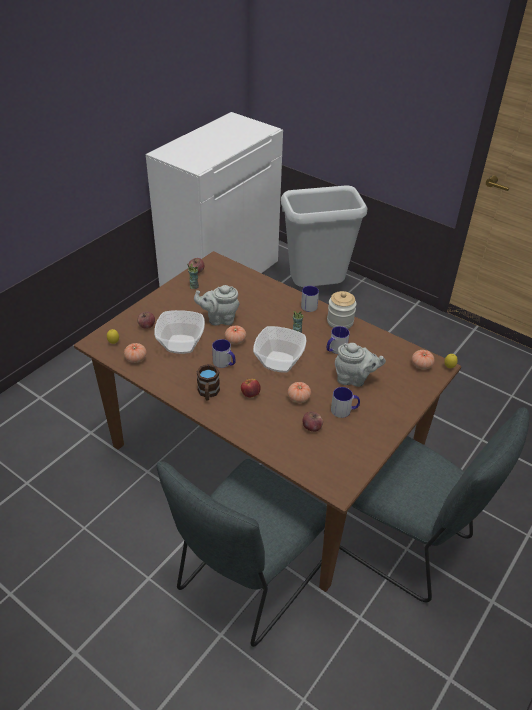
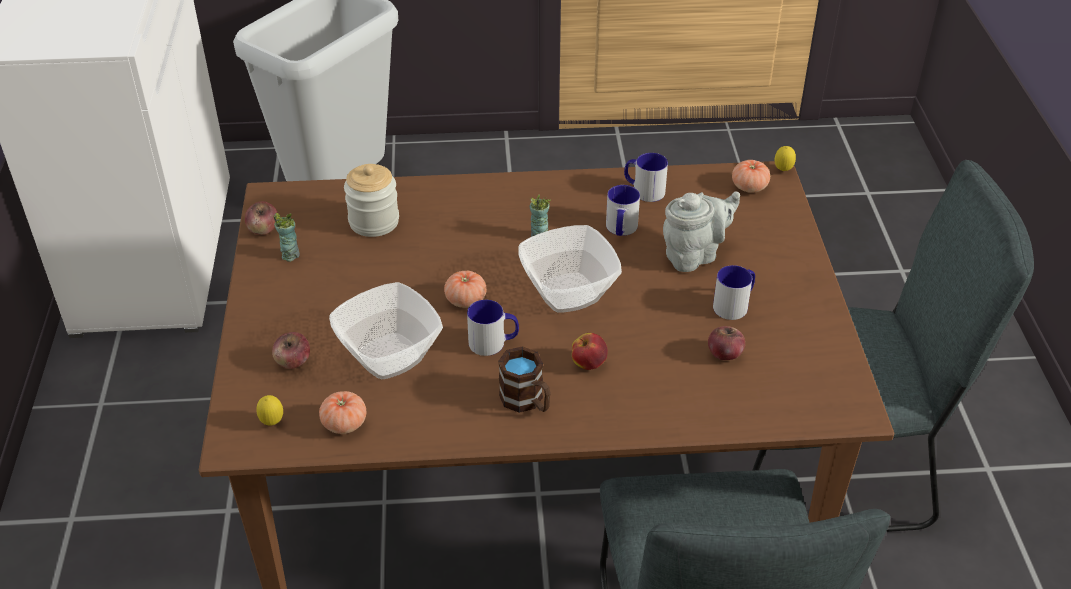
camera: 40 degrees left, 0 degrees up
grey teapot [194,285,240,326] -> none
tomato [288,382,311,403] -> none
mug [301,286,319,312] -> mug moved to [624,153,668,202]
jar [327,291,356,329] -> jar moved to [344,164,399,237]

